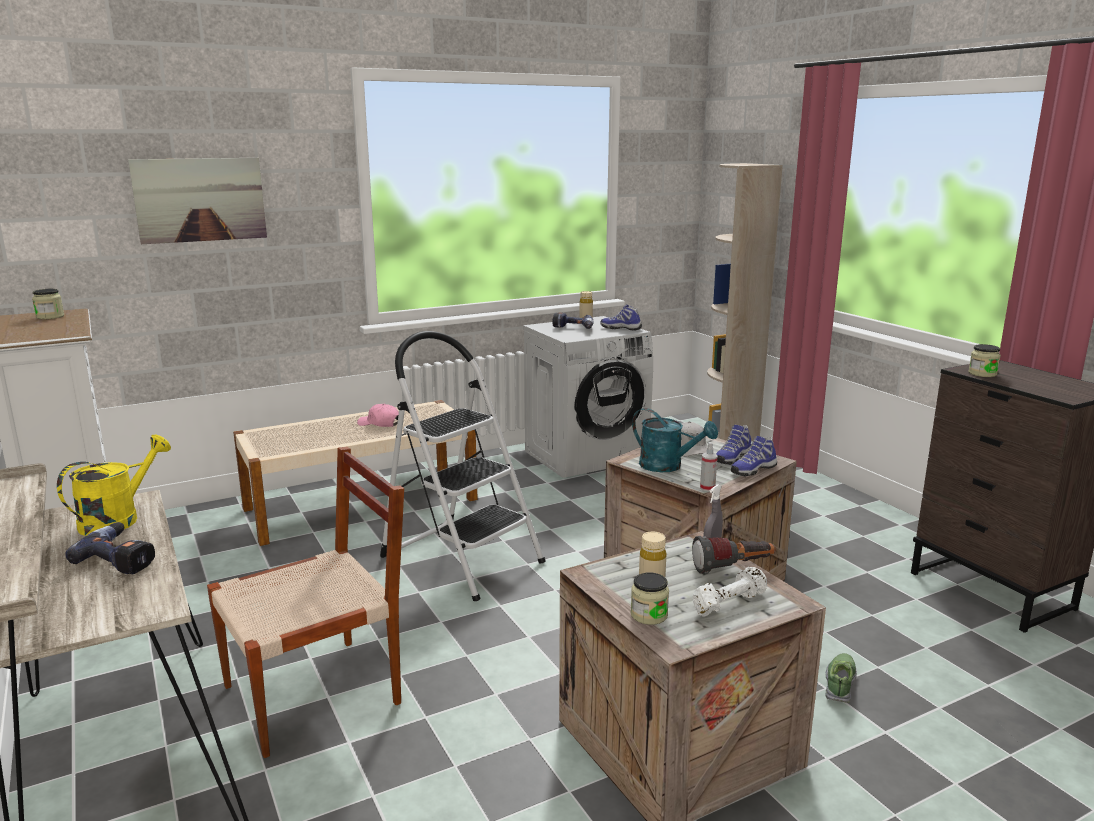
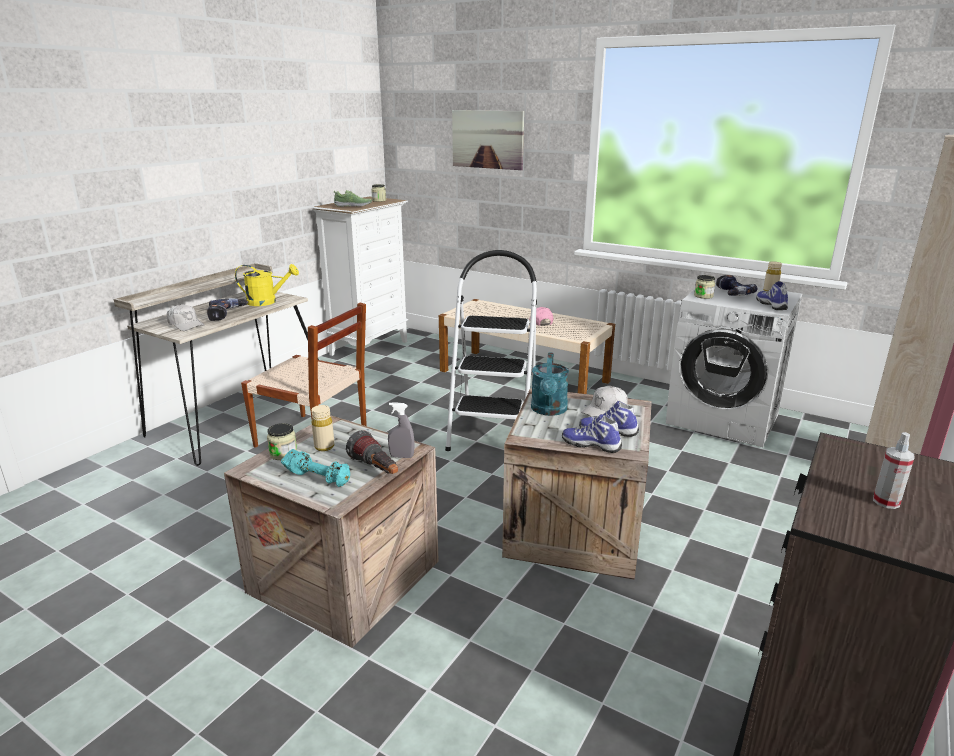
camera: 60 degrees right, 5 degrees up
white dumbbell [693,567,767,616] -> turquoise dumbbell [281,449,350,487]
spray bottle [700,442,717,492] -> spray bottle moved to [873,432,915,509]
shoe [826,653,857,703] -> shoe moved to [333,190,372,207]
jar [968,344,1001,377] -> jar moved to [694,275,715,299]
none -> white cap [167,304,205,331]

